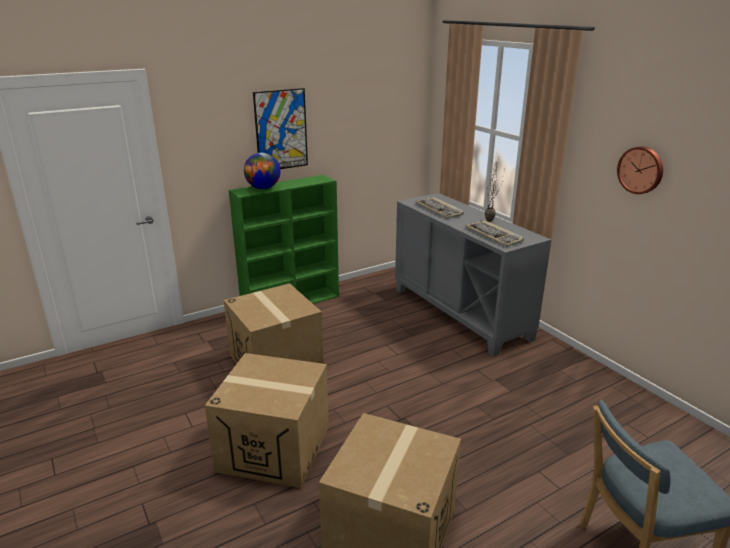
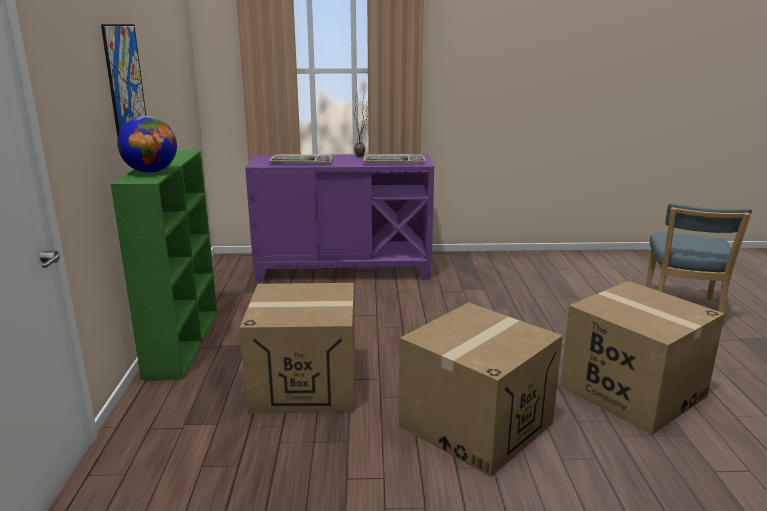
camera: 60 degrees left, 5 degrees down
grey cabinet [395,193,551,357] -> purple cabinet [245,154,434,282]
wall clock [617,146,663,194] -> none

